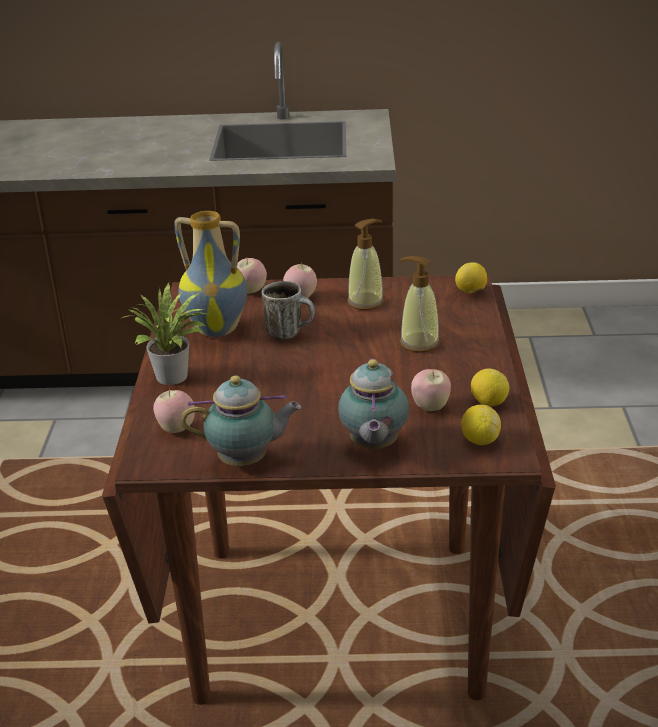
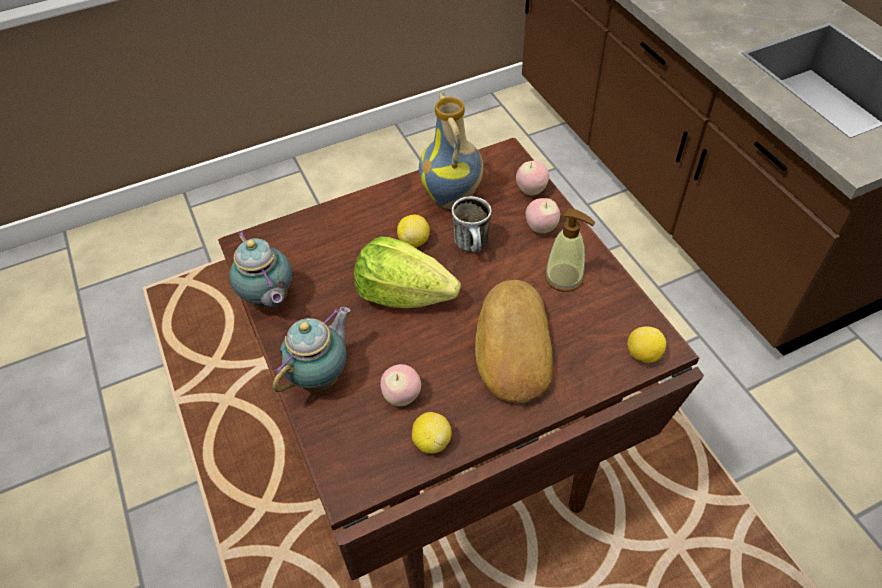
camera: 65 degrees right, 20 degrees up
potted plant [120,283,208,385] -> none
apple [153,389,195,433] -> none
teapot [338,358,409,449] -> teapot turned 150 degrees clockwise [273,307,351,392]
soap dispenser [400,256,440,353] -> bread [475,280,553,404]
lemon [461,405,501,445] -> lemon moved to [397,215,430,248]
none -> lettuce [354,237,461,308]

